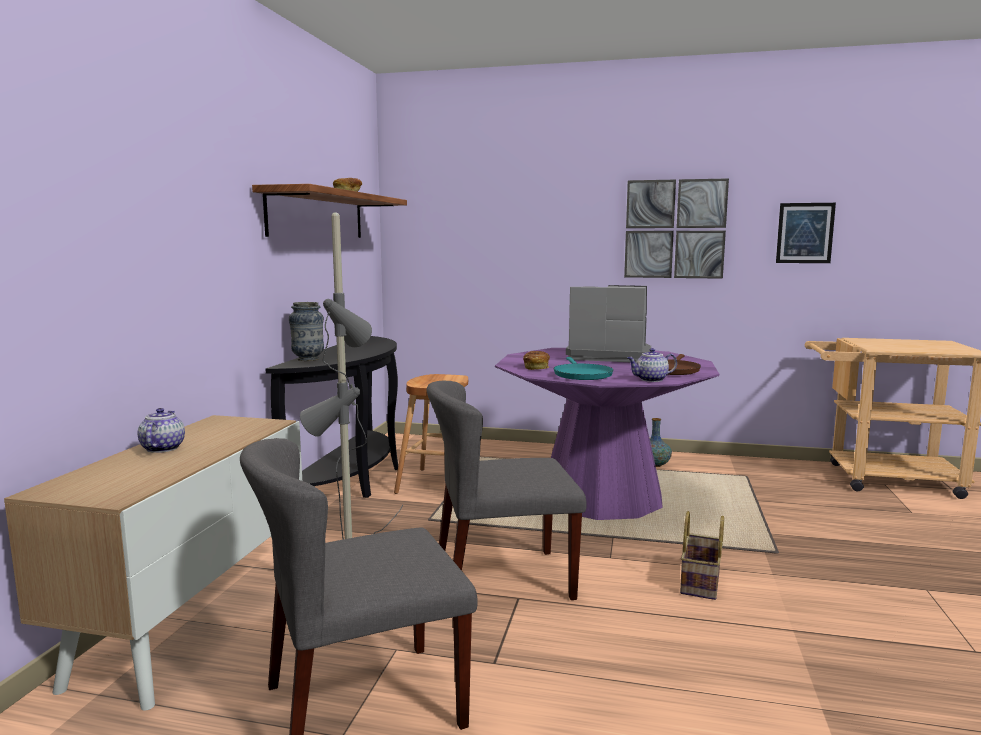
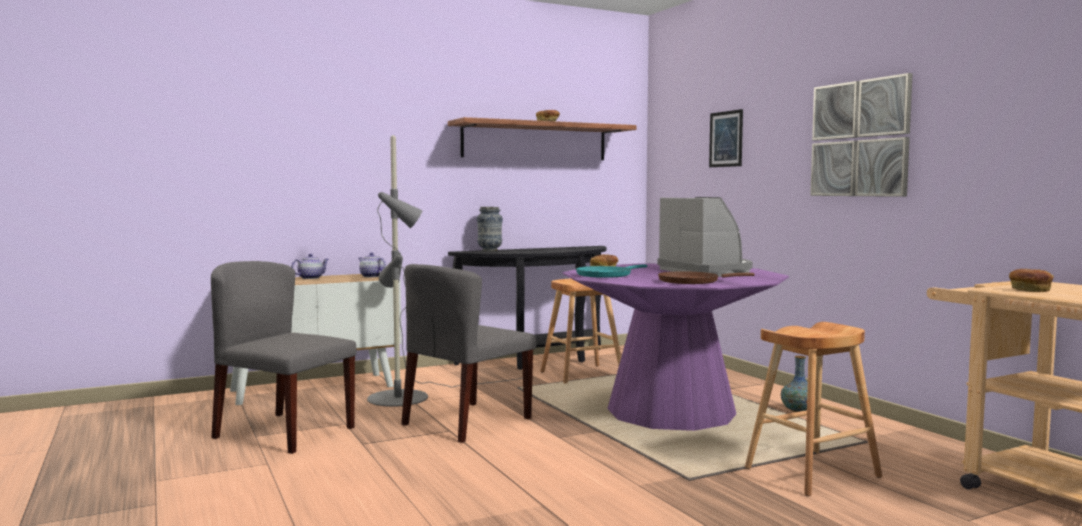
camera: 50 degrees right, 5 degrees down
grey chair [427,381,587,600] -> grey chair turned 90 degrees counterclockwise [401,264,536,443]
teapot [627,348,677,382] -> teapot moved to [358,252,386,277]
basket [680,511,724,600] -> none
picture [776,203,836,263] -> picture moved to [709,109,743,167]
none -> brown stool [745,322,882,496]
none -> bread [1009,269,1054,292]

